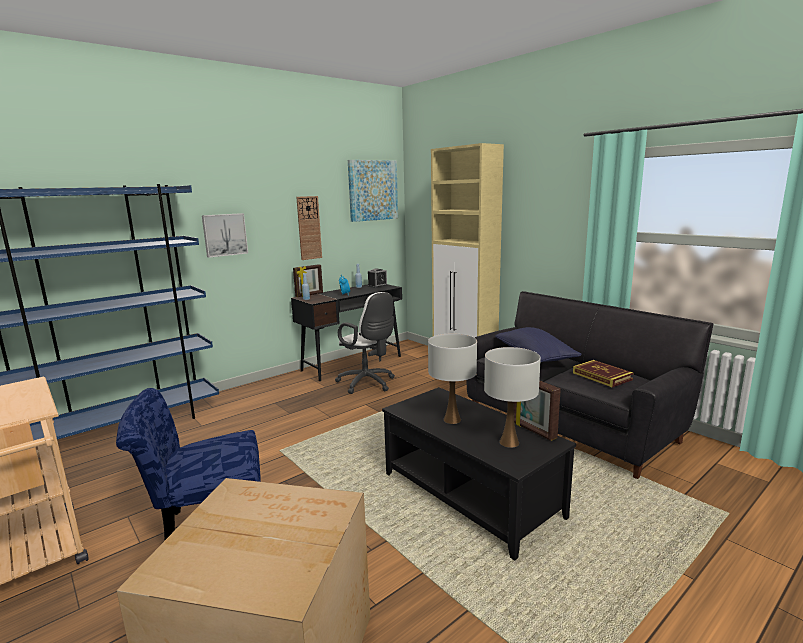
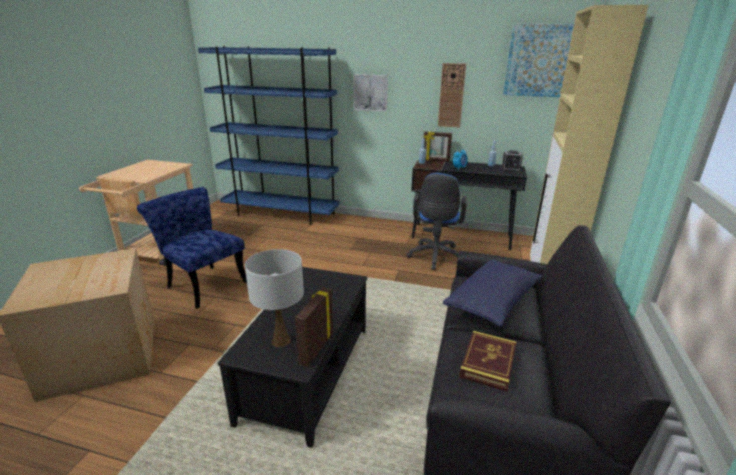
camera: 55 degrees right, 10 degrees up
white office chair [335,292,395,394] -> blue office chair [406,173,467,270]
white table lamp [428,334,477,424] -> none

